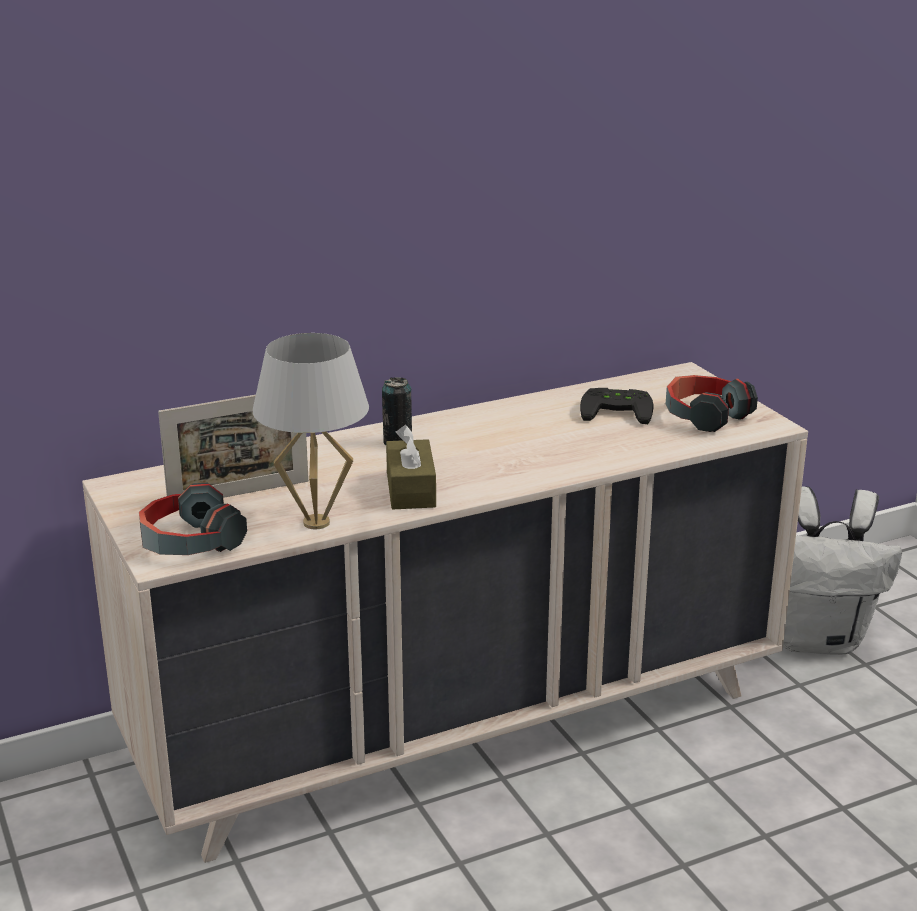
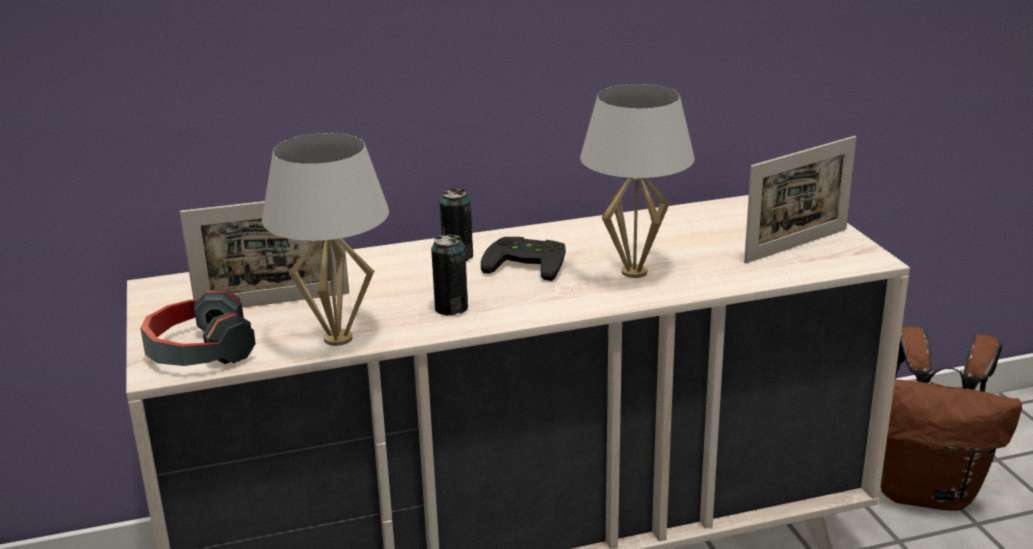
camera: 10 degrees right, 0 degrees up
brown tissue box [386,425,436,510] -> can [431,234,468,316]
black game controller [580,388,654,424] -> black game controller moved to [481,237,566,281]
headphones [666,375,758,432] -> picture frame [744,136,856,264]
white backpack [783,487,902,655] -> brown backpack [880,327,1022,511]
none -> white table lamp [580,84,695,278]

